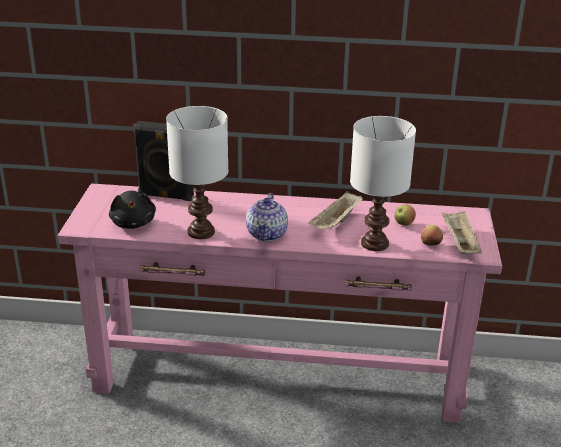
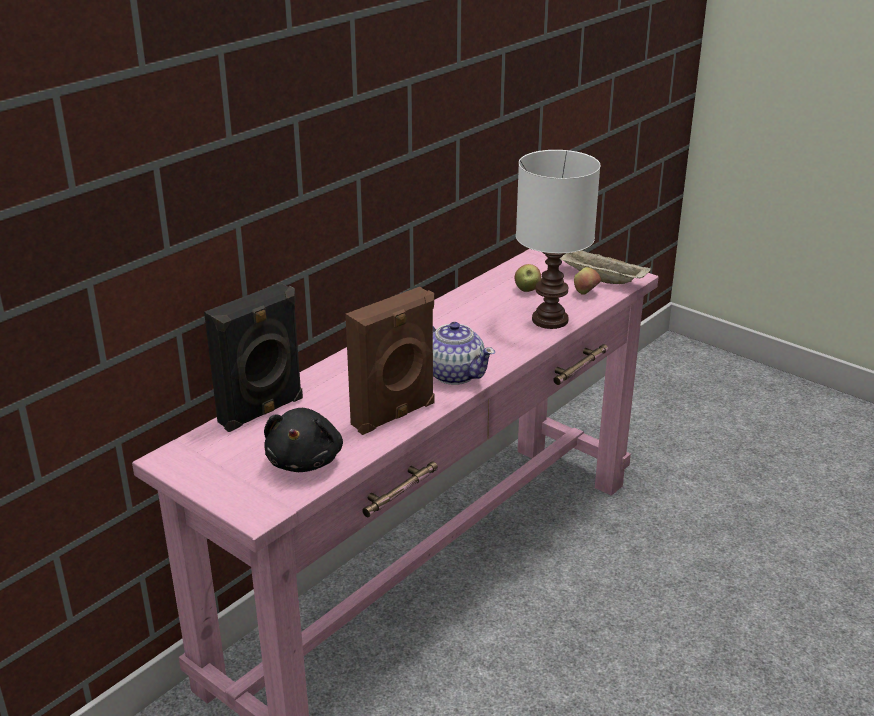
camera: 55 degrees left, 0 degrees up
black plush toy [109,191,156,229] -> black plush toy turned 75 degrees clockwise [264,408,343,472]
white table lamp [166,106,228,239] -> brown speaker [345,287,434,435]
beige tray [309,191,363,230] -> none

